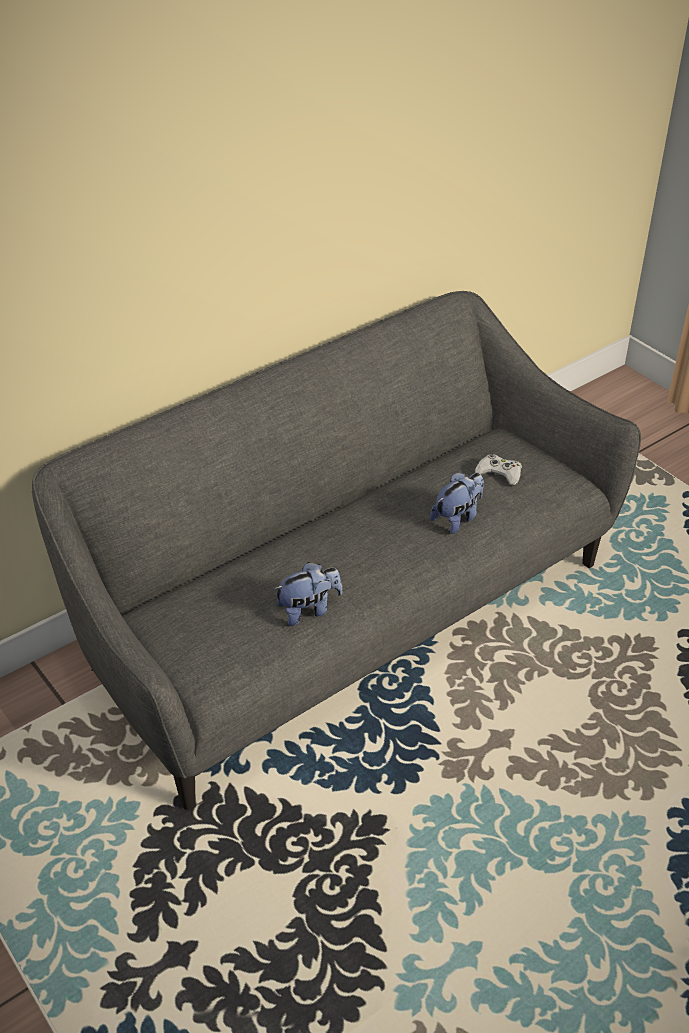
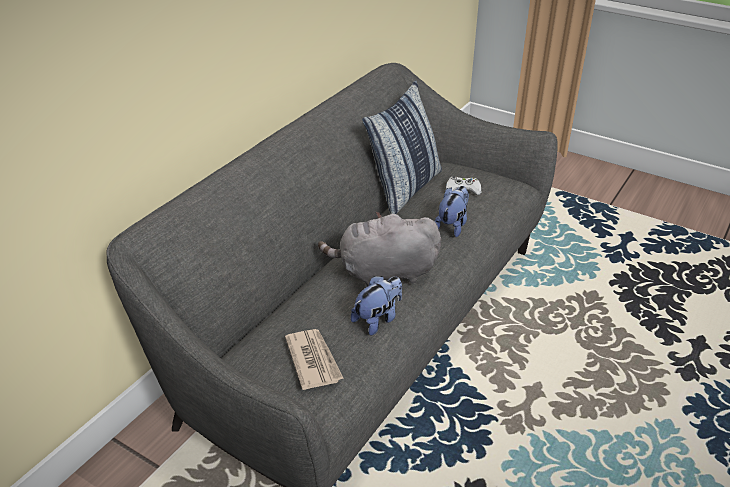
camera: 20 degrees left, 5 degrees down
none -> newspaper [285,329,344,390]
none -> grey plush toy [318,212,441,286]
none -> pillow [362,80,442,214]

